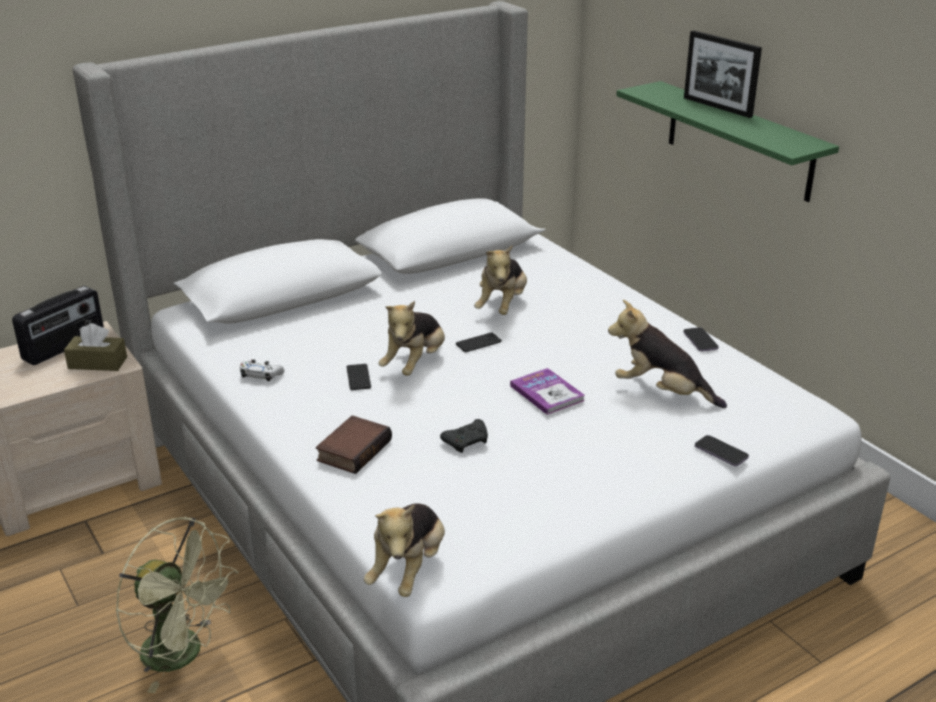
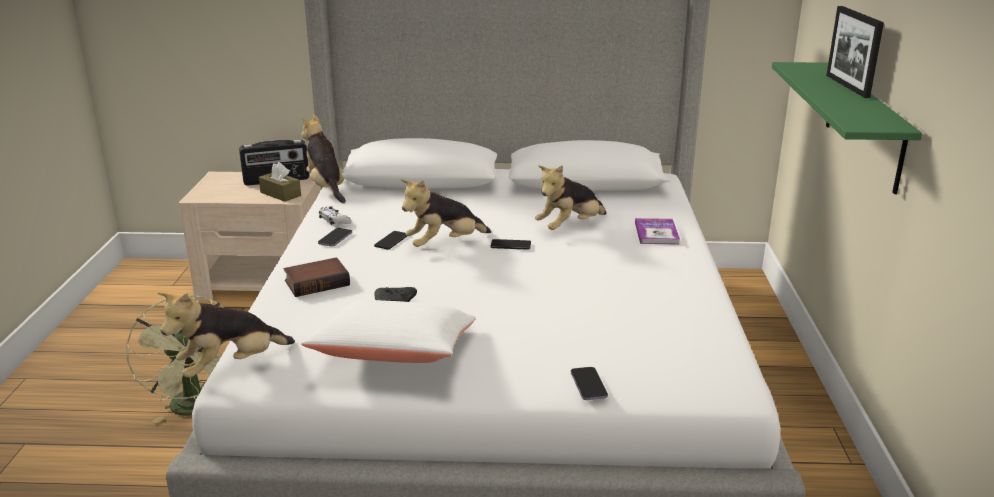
camera: 35 degrees right, 5 degrees down
book [510,368,585,415] -> book moved to [635,218,680,245]
plush toy [608,300,727,408] -> plush toy moved to [301,115,346,203]
phone [683,327,719,352] -> phone moved to [318,228,352,247]
none -> white pillow [301,300,476,363]

